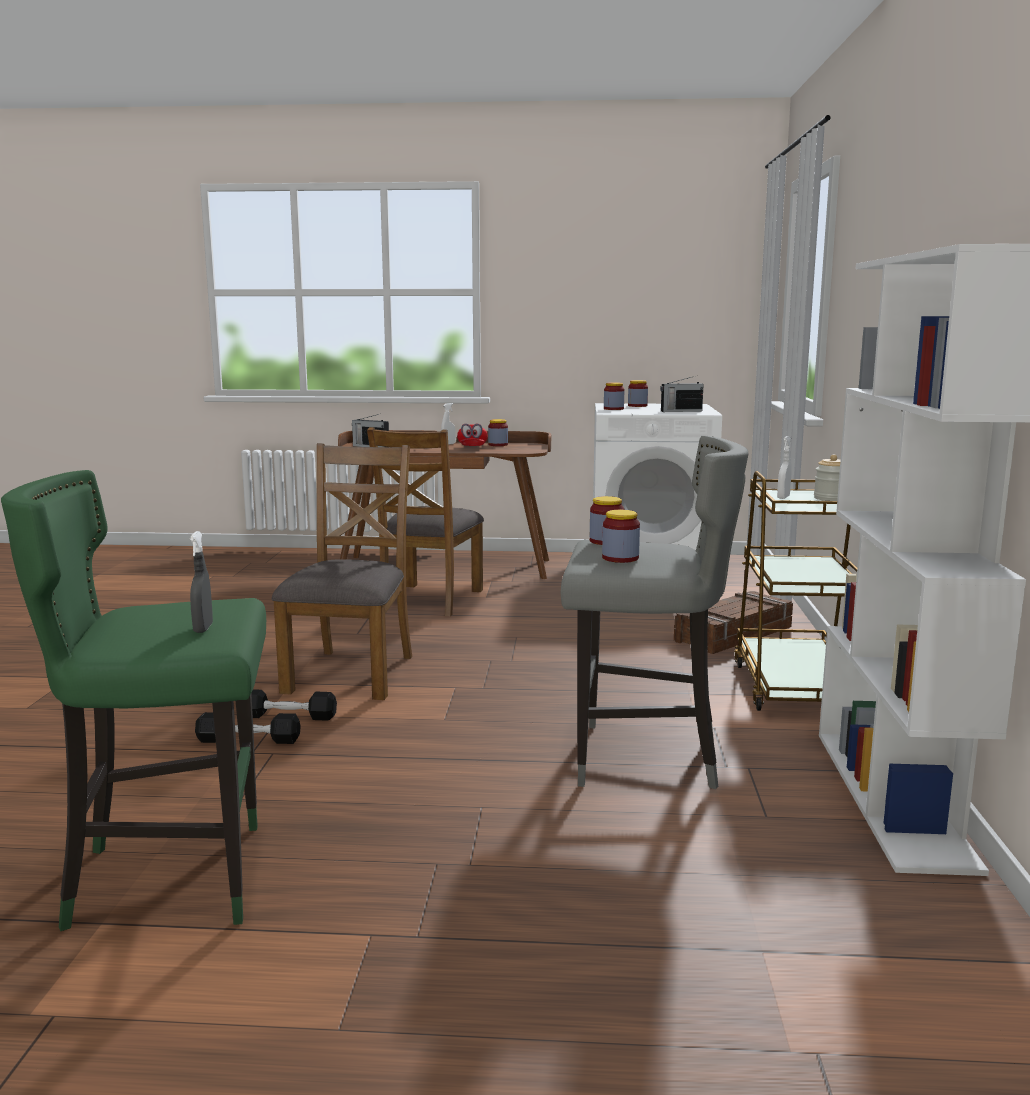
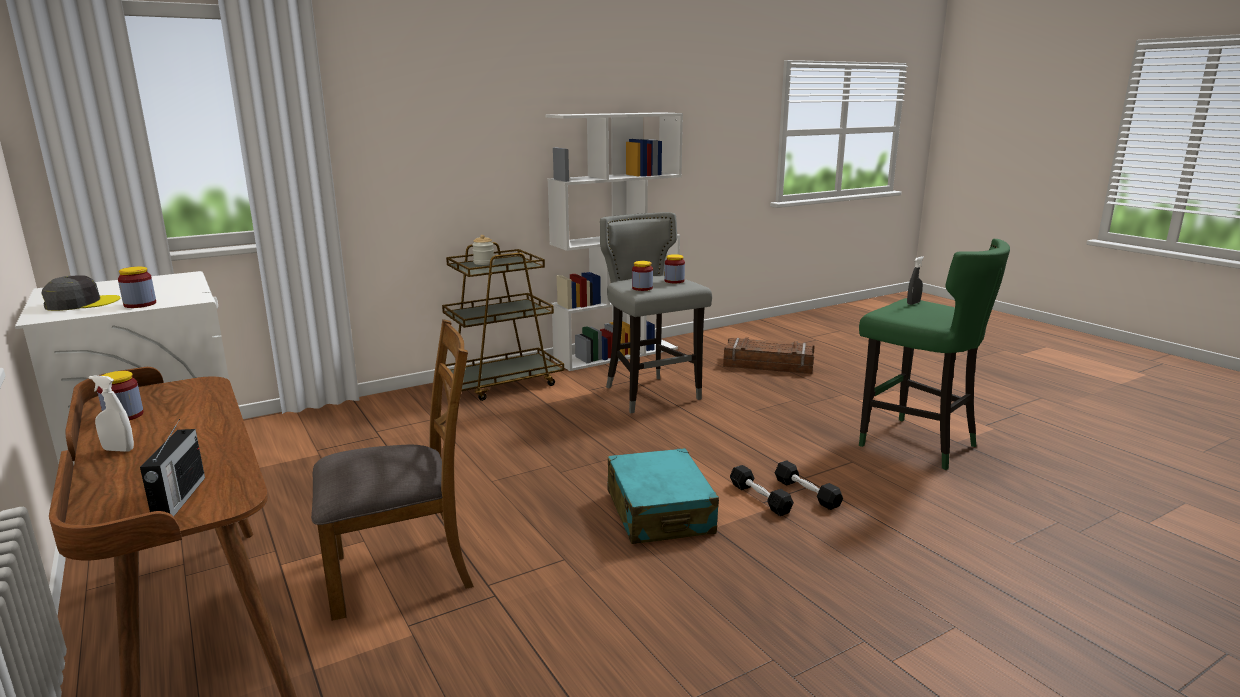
camera: 125 degrees left, 5 degrees up
brown chair [272,443,412,700] -> turquoise suitcase [607,448,719,544]
red cap [457,423,488,446] -> none
jar [628,380,648,407] -> grey cap [41,275,120,311]
radio [660,377,704,412] -> none
crate [674,591,793,654] -> crate moved to [723,337,815,374]
white spray bottle [777,436,792,499] -> none

